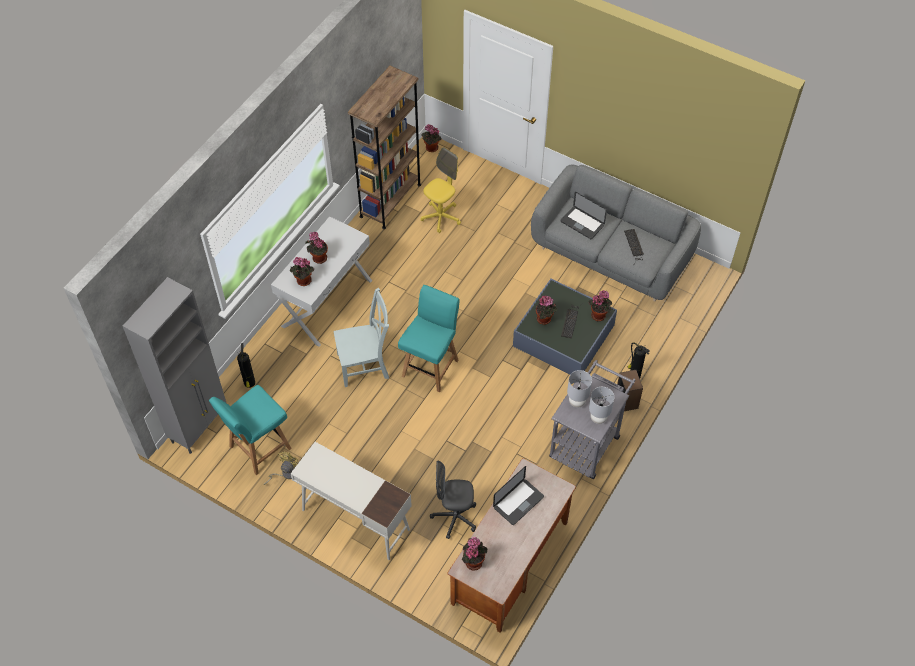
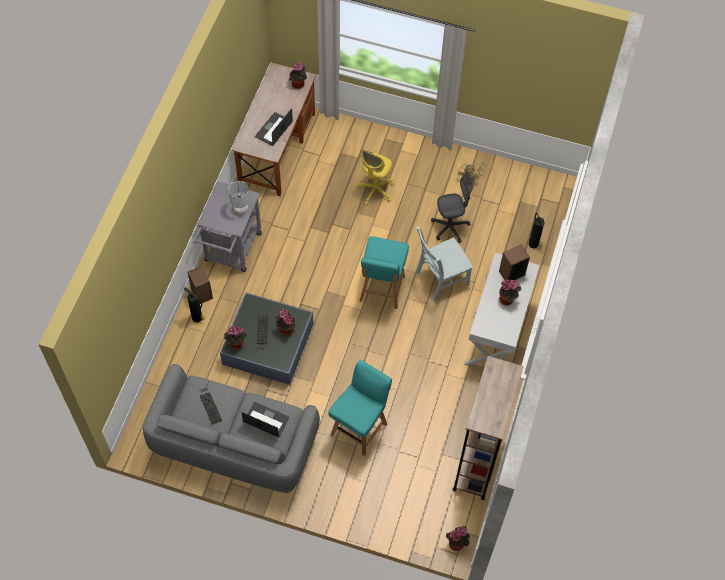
camera: 165 degrees right, 5 degrees up
grey cabinet [123,277,226,454] -> none
turquoise chair [209,385,292,475] -> turquoise chair moved to [328,360,392,456]
potted plant [290,257,314,286] -> speaker [499,244,530,281]
white desk [290,442,412,560] -> none
yellow office chair [421,147,461,233] -> yellow office chair moved to [356,150,394,205]
grey office chair [430,461,476,539] -> grey office chair moved to [431,172,473,243]
grey table lamp [589,387,614,424] -> none

